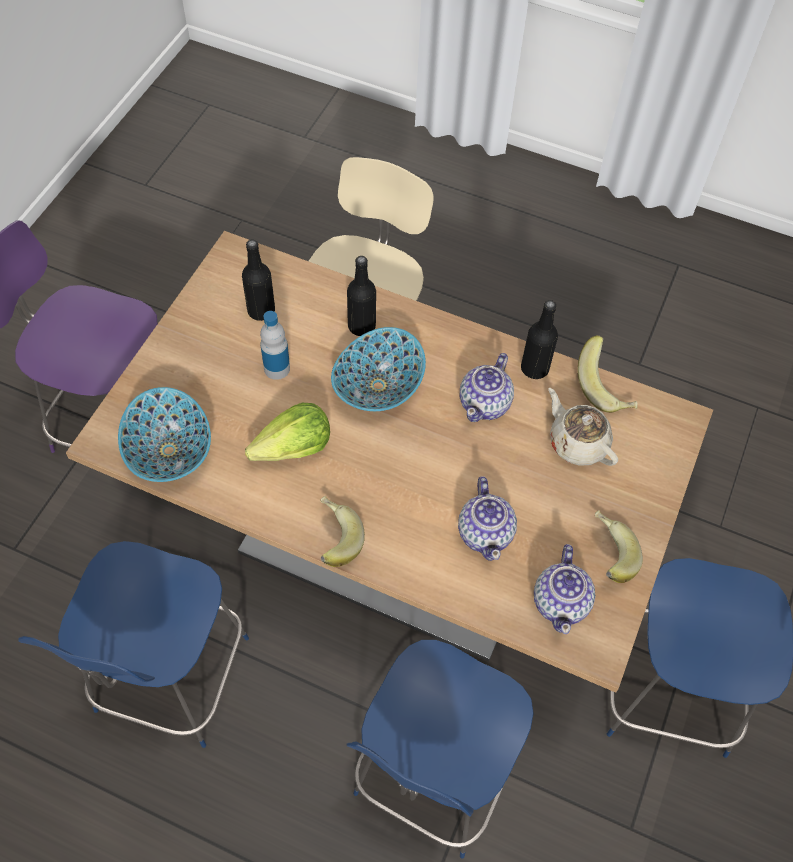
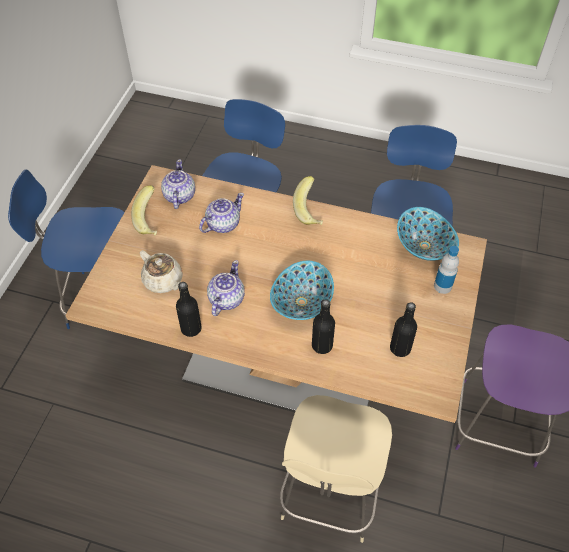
camera: 175 degrees right, 5 degrees down
lettuce [245,403,330,461] -> none
bottle [260,311,290,380] -> bottle moved to [434,246,459,294]
teapot [458,476,517,561] -> teapot turned 60 degrees clockwise [199,193,244,233]
banana [578,335,638,413] -> none

